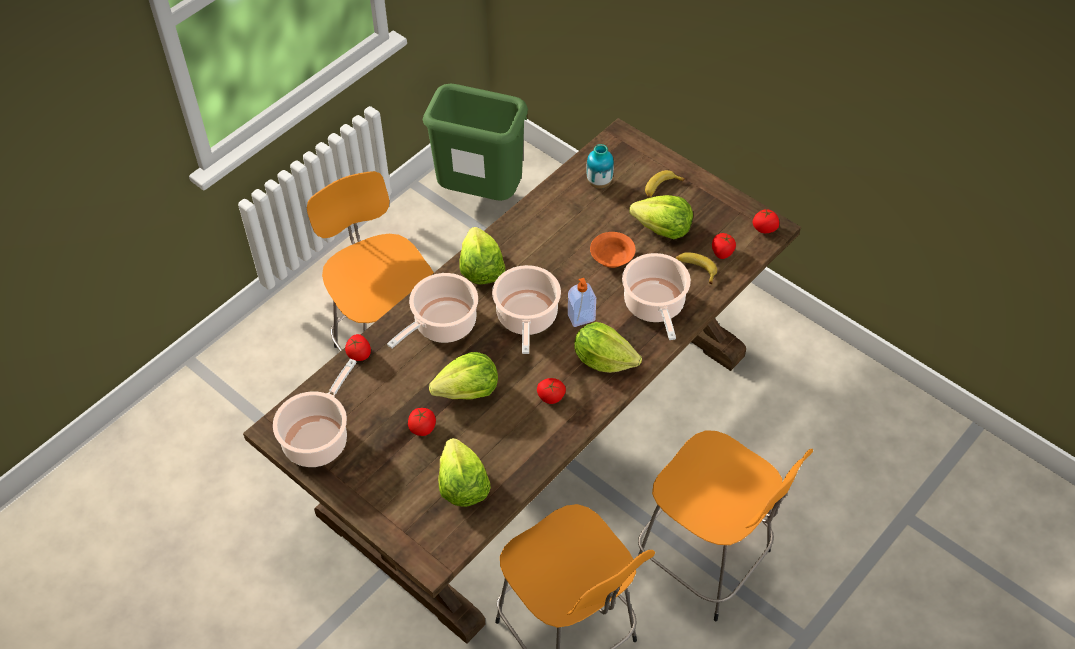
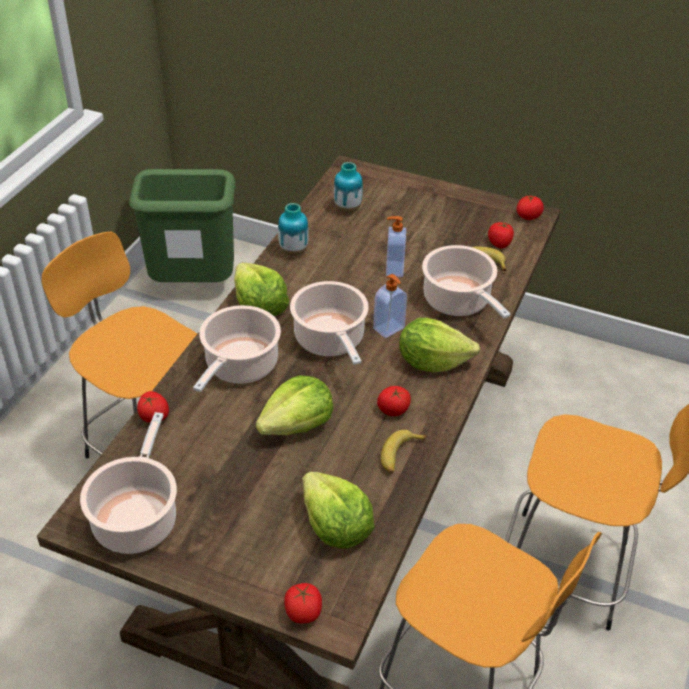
camera: 20 degrees left, 10 degrees down
tomato [408,408,436,436] -> tomato moved to [284,583,322,624]
orange bowl [590,232,636,268] -> soap dispenser [386,216,406,277]
lettuce [629,195,693,239] -> none
banana [645,170,685,198] -> banana moved to [381,430,427,473]
none -> vase [278,203,309,256]

